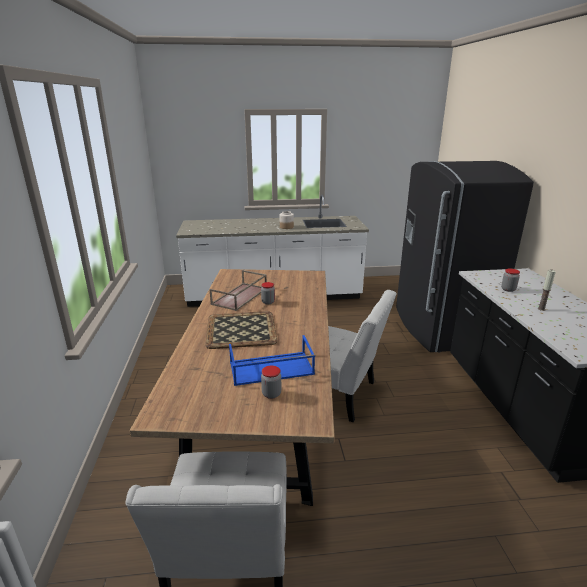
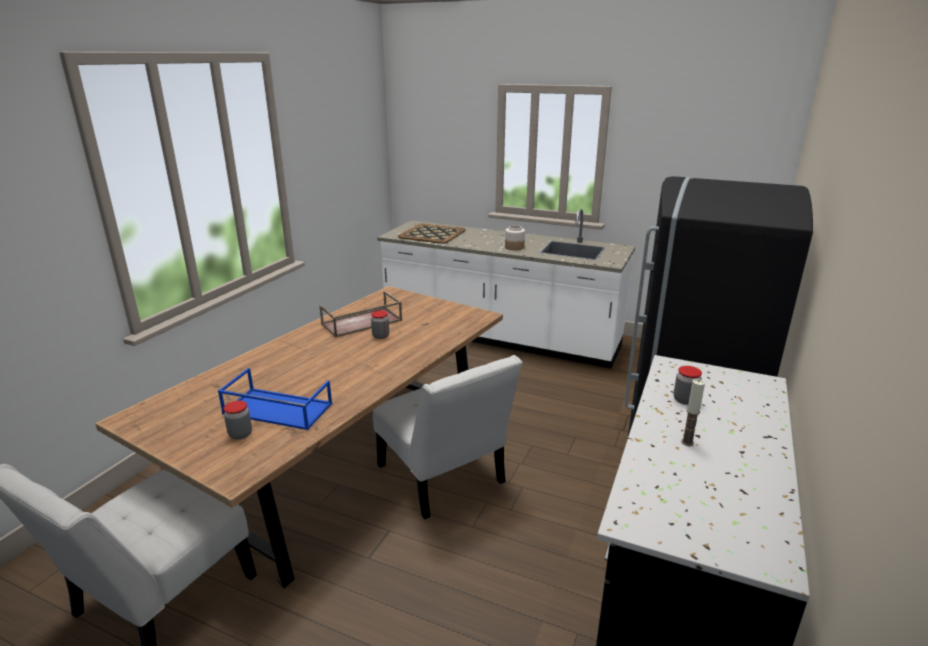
camera: 30 degrees right, 0 degrees up
tray [205,311,277,349] -> tray moved to [398,223,466,244]

